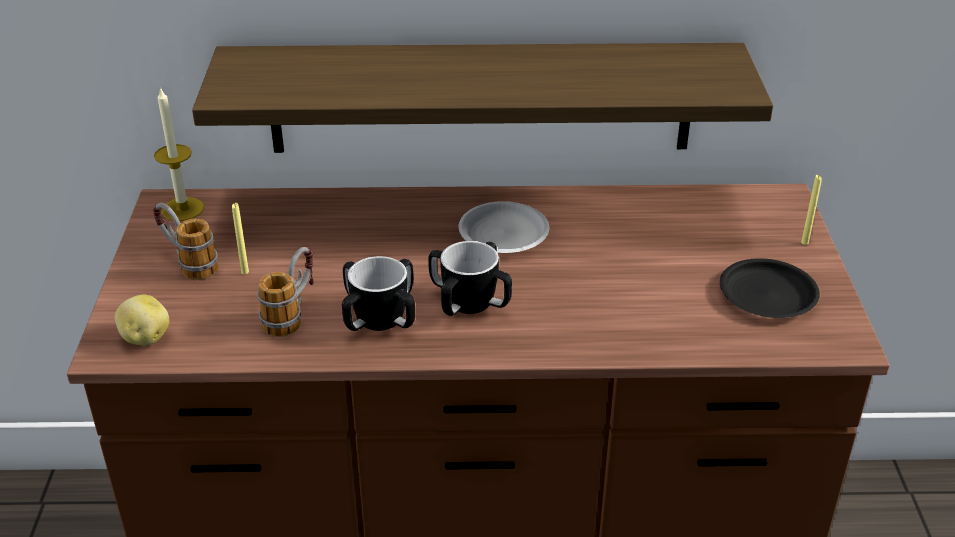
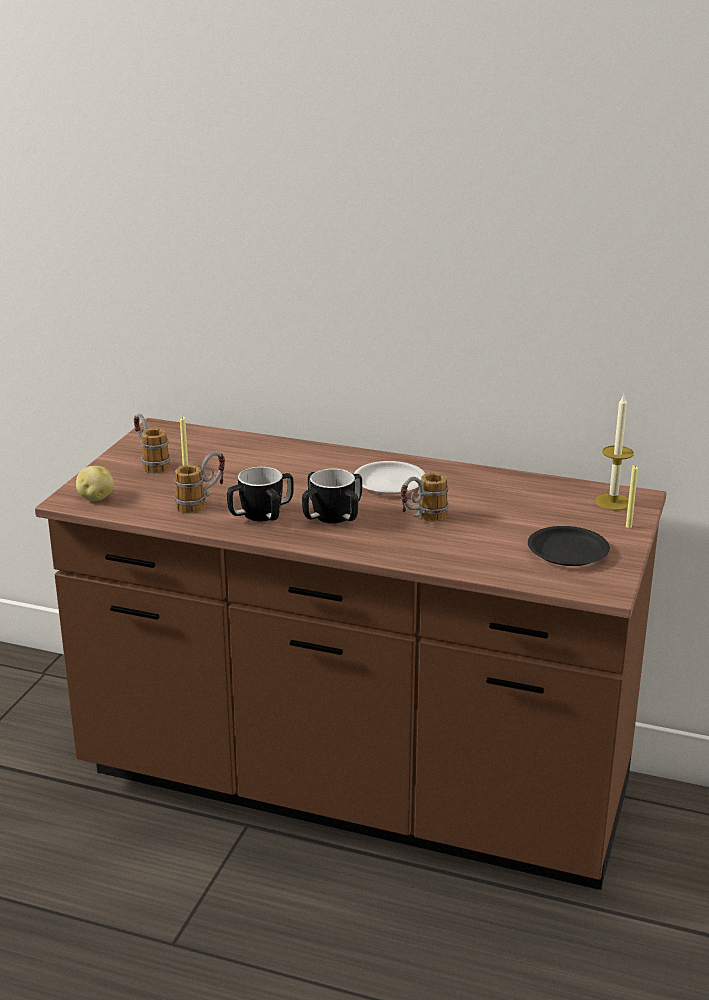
camera: 20 degrees right, 10 degrees down
candle [154,87,204,221] -> candle moved to [595,393,634,511]
shelf [192,43,773,153] -> none
none -> mug [401,472,449,522]

